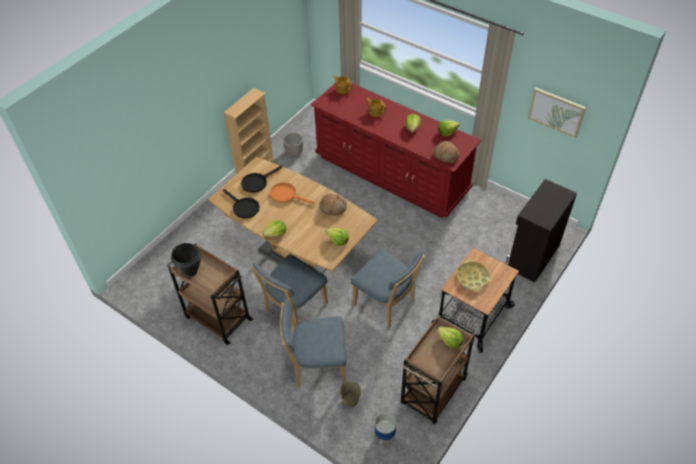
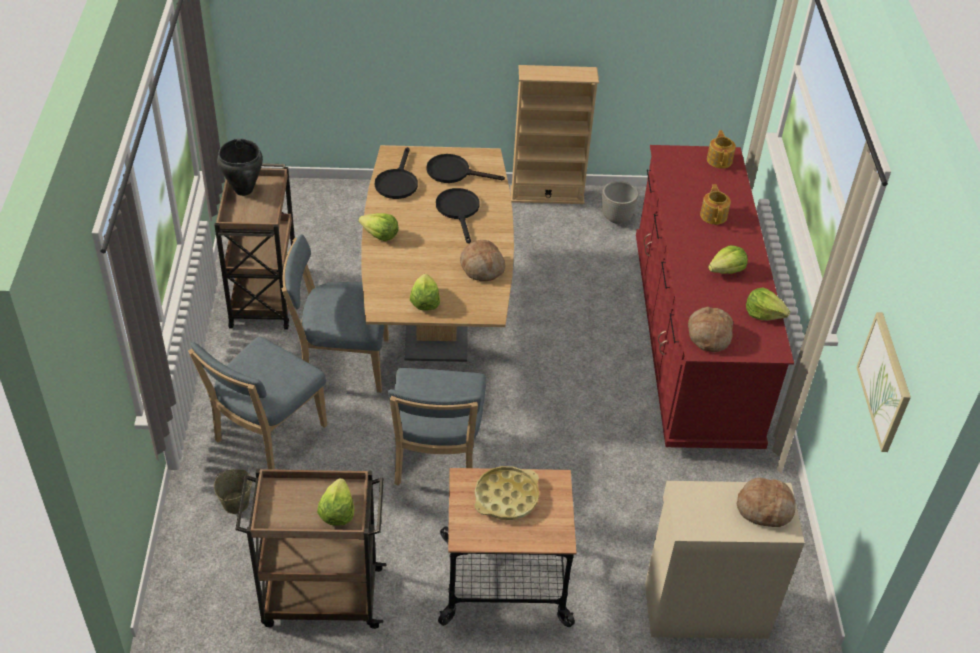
camera: 50 degrees right, 5 degrees down
orange frying pan [270,183,315,204] -> black frying pan [436,188,480,244]
blue chair [280,300,346,387] -> blue chair turned 105 degrees counterclockwise [188,337,327,470]
planter [374,413,396,446] -> none
black cabinet [505,179,577,283] -> beige cabinet [645,481,805,639]
none -> bread [737,478,796,527]

